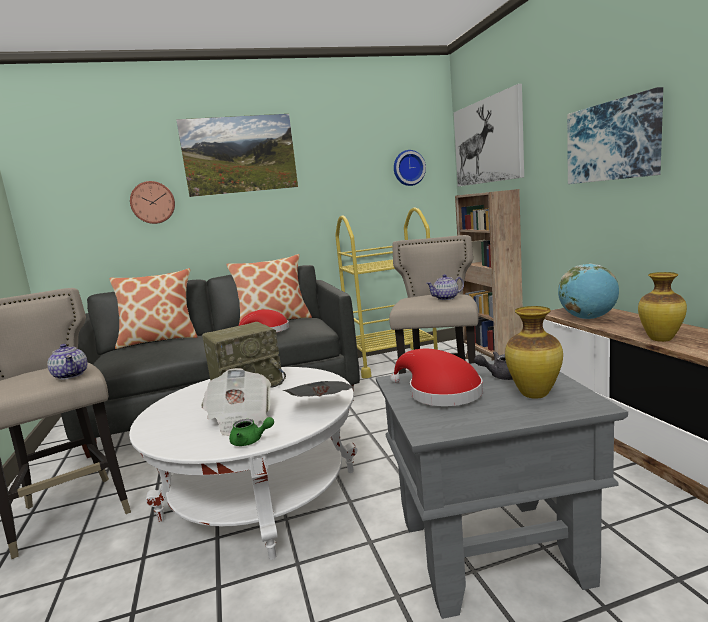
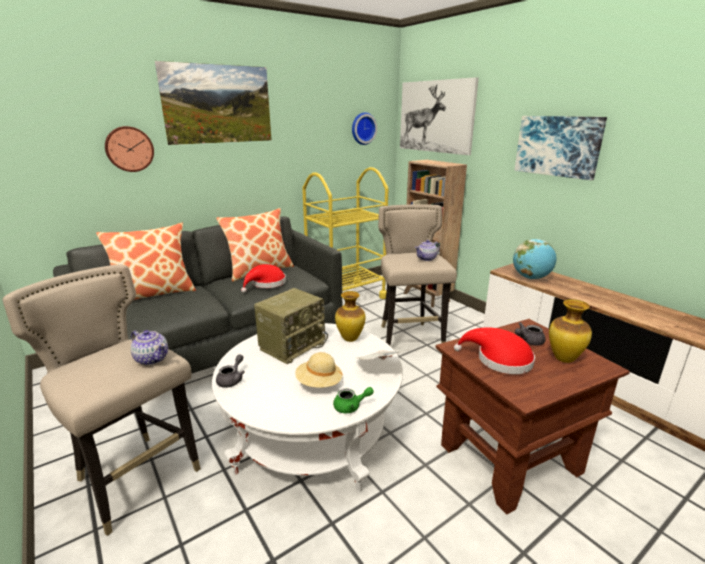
camera: 20 degrees left, 10 degrees up
newspaper [201,368,271,436] -> beige hat [295,352,343,388]
grey side table [376,360,628,619] -> brown side table [436,319,630,515]
vase [638,272,687,342] -> vase moved to [335,291,365,342]
none -> grey teapot [216,354,245,388]

